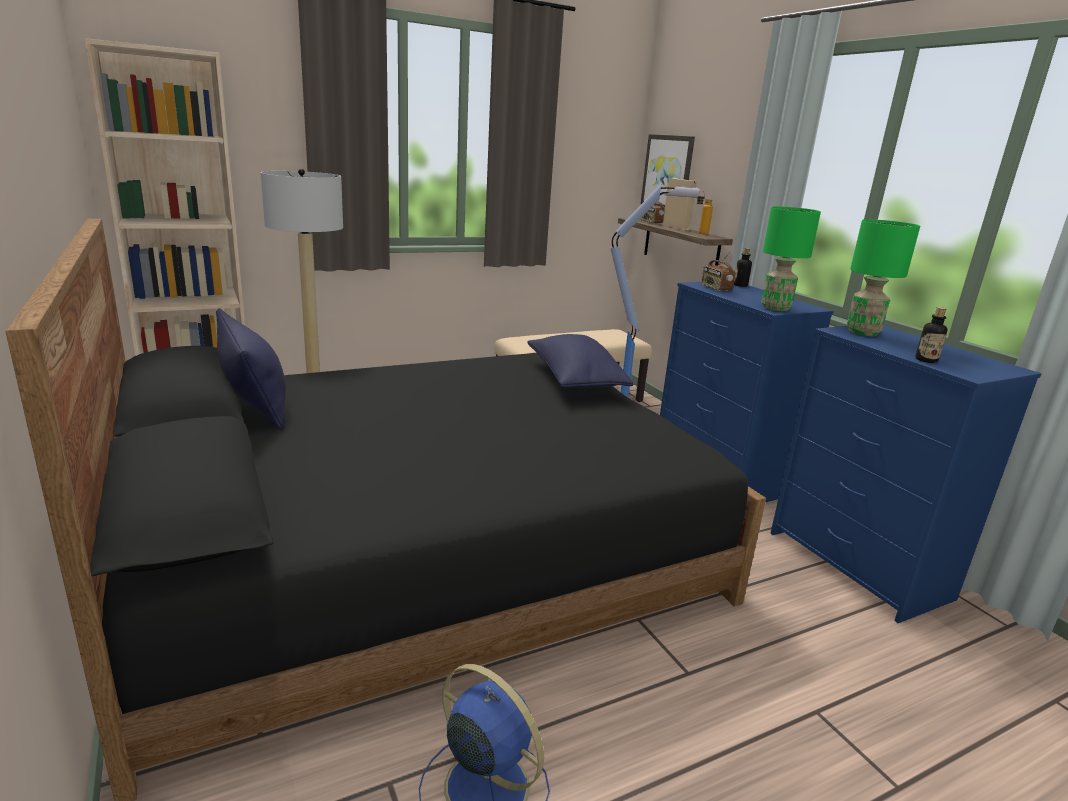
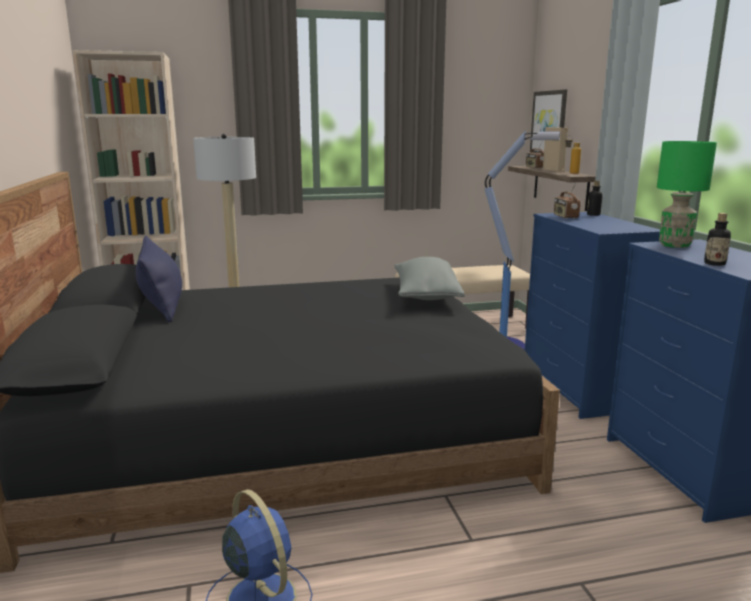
camera: 15 degrees right, 5 degrees down
blue pillow [527,334,633,388] -> grey pillow [394,257,465,300]
green table lamp [762,206,821,311] -> none

